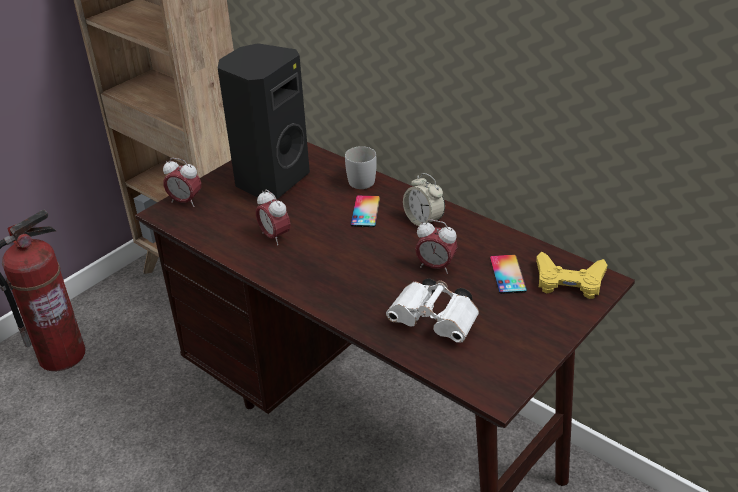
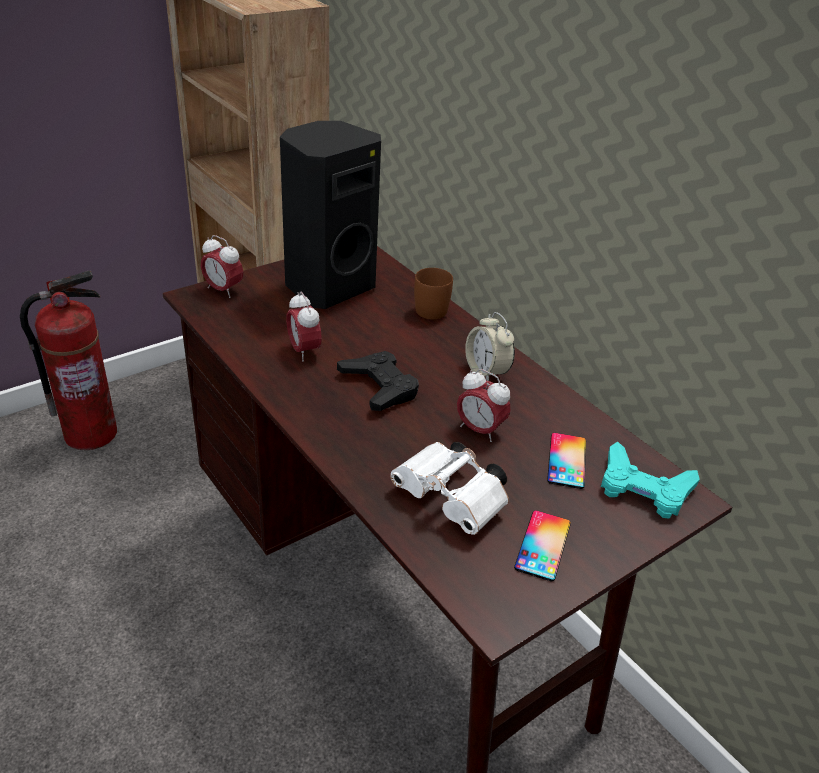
camera: 10 degrees right, 0 degrees up
white mug [345,146,377,189] -> brown mug [414,268,453,320]
phone [350,195,380,227] -> phone moved to [514,510,571,582]
yellow game controller [536,251,607,299] -> turquoise game controller [601,442,700,519]
none -> black game controller [337,351,419,411]

